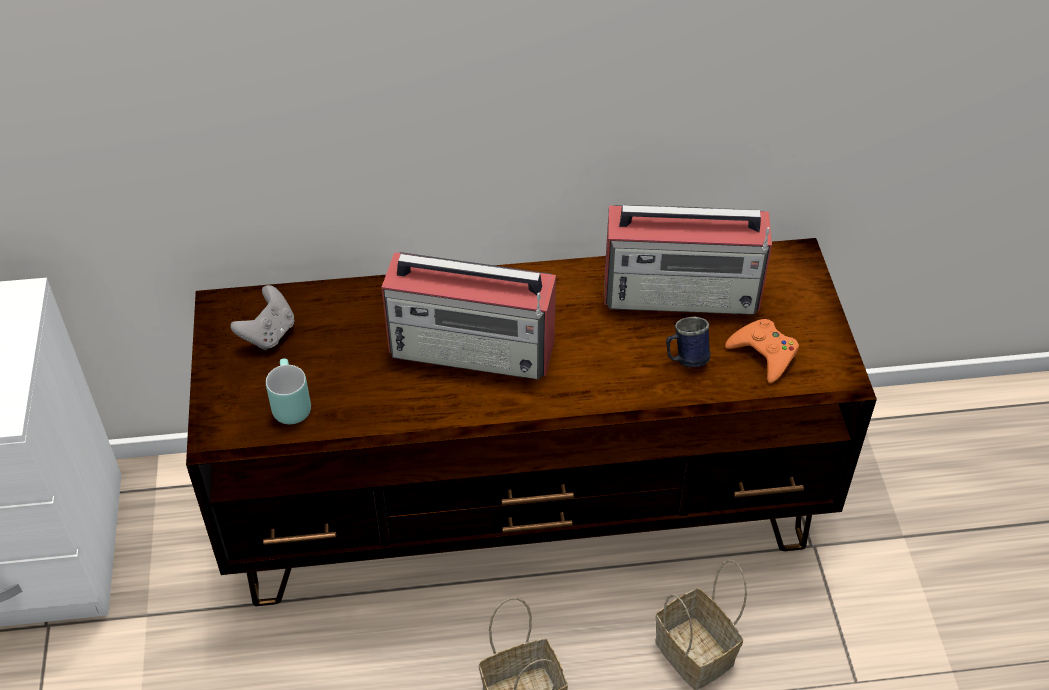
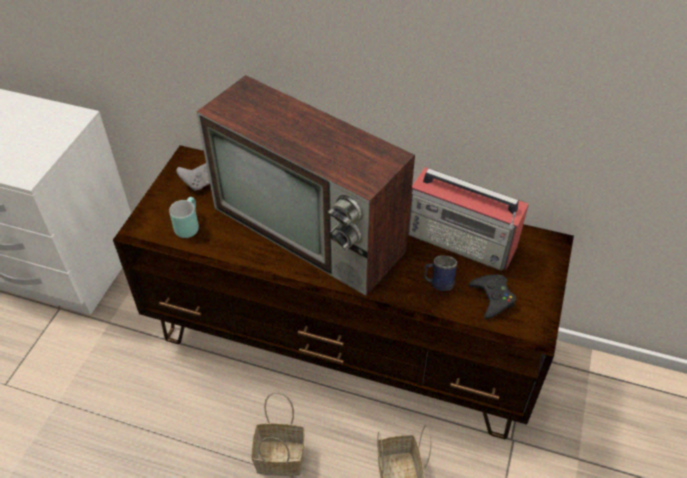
camera: 25 degrees right, 0 degrees up
radio [381,252,556,380] -> television [197,75,415,296]
orange game controller [725,319,799,383] -> black game controller [469,274,516,319]

